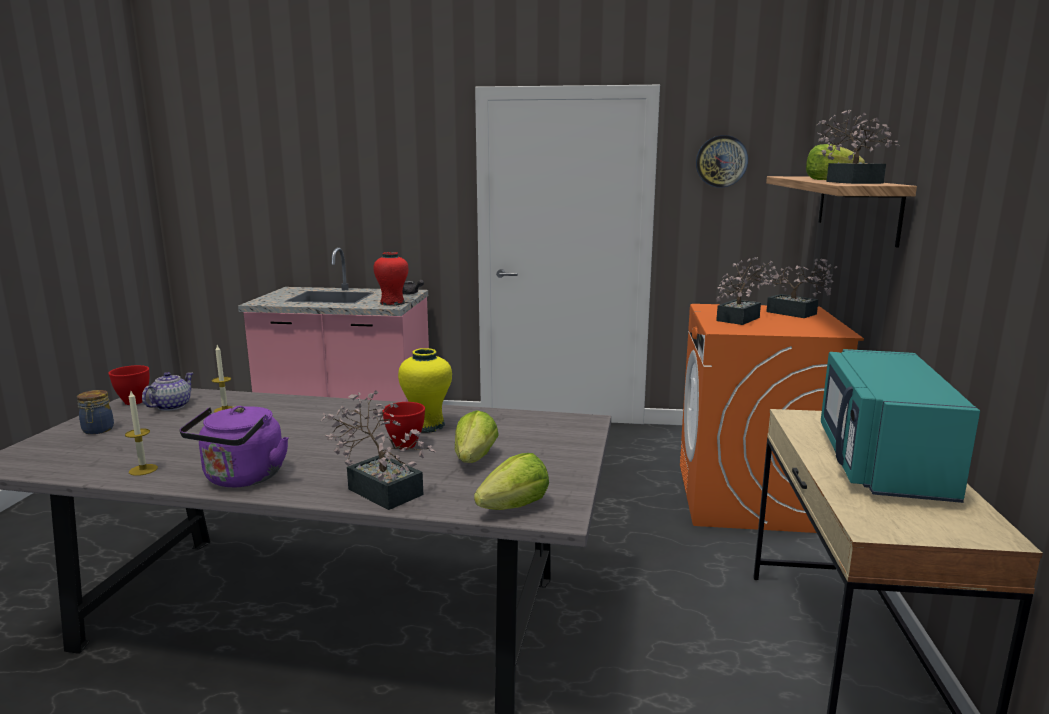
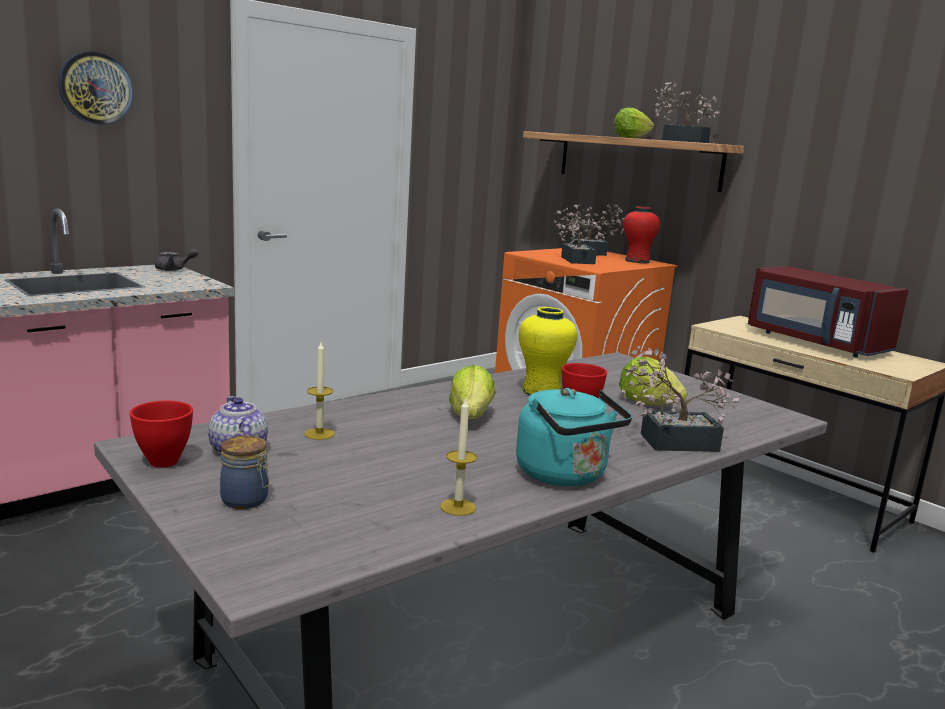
camera: 50 degrees left, 0 degrees up
purple kettle [180,406,288,488] -> turquoise kettle [516,388,632,486]
red vase [373,252,409,306] -> red vase moved to [623,206,660,263]
lettuce [474,453,549,510] -> lettuce moved to [449,365,495,419]
wall clock [696,135,748,188] -> wall clock moved to [58,51,133,125]
turquoise microwave [821,349,980,503] -> red microwave [748,266,908,357]

